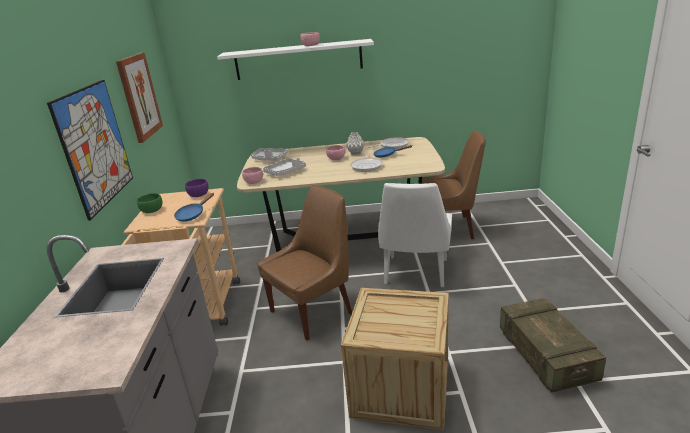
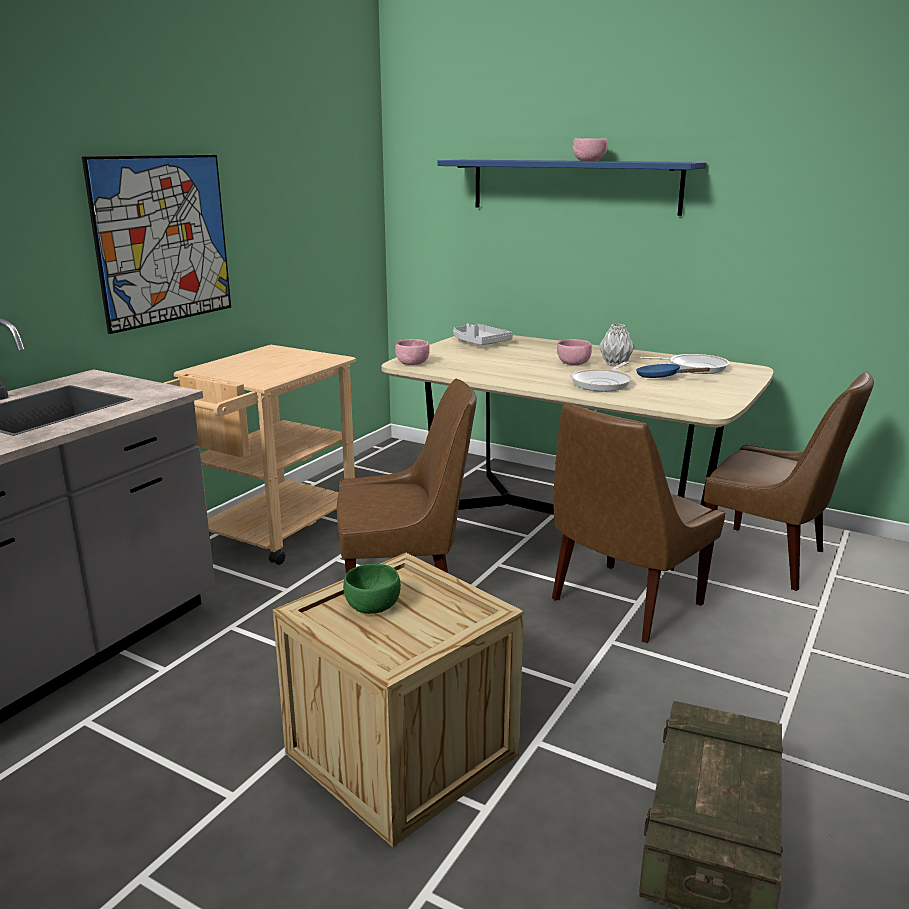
camera: 30 degrees right, 5 degrees down
picture [116,53,163,143] -> none
green bowl [137,193,162,213] -> green bowl moved to [343,564,401,614]
blue frying pan [174,193,214,222] -> none
purple bowl [185,179,209,197] -> none
white shelf [217,39,374,80] -> blue shelf [437,160,706,216]
grey tray [263,158,306,176] -> none
white chair [378,183,452,287] -> brown chair [552,402,725,643]

